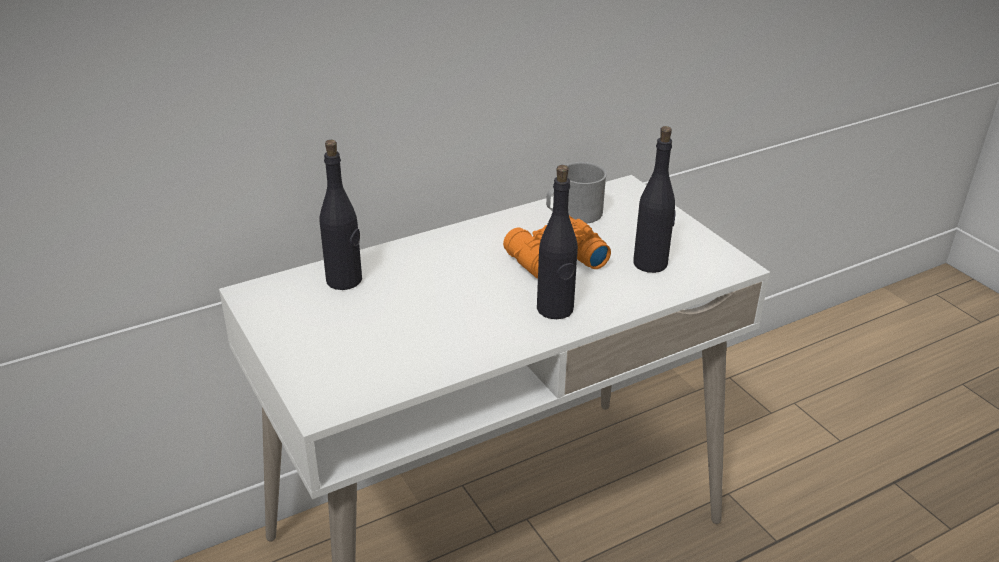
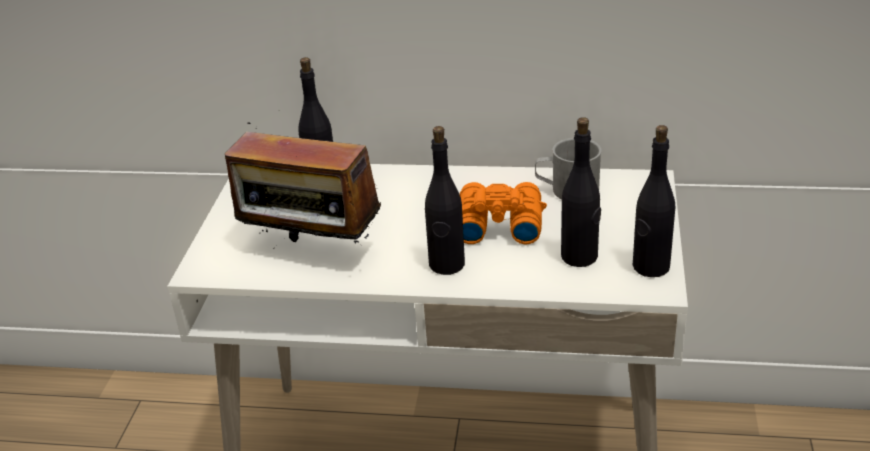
camera: 40 degrees right, 0 degrees up
none -> radio [225,123,381,249]
none -> black bottle [633,125,675,277]

